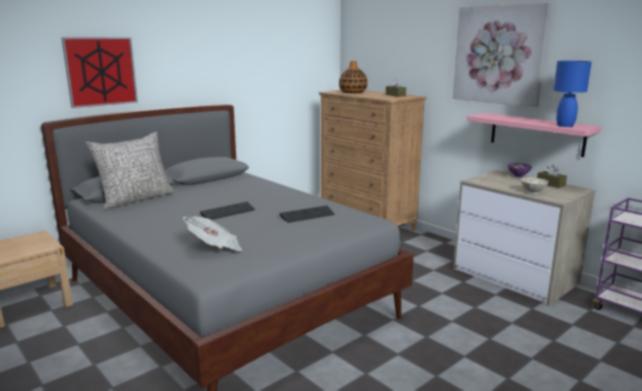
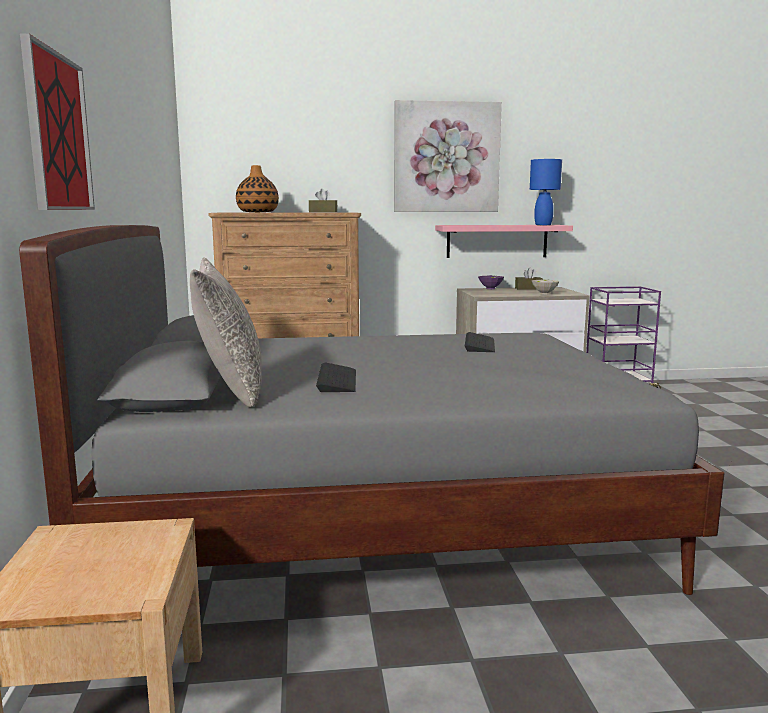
camera: 55 degrees left, 5 degrees down
newspaper [183,217,243,251] -> none
keyboard [200,202,255,220] -> keyboard moved to [316,363,356,392]

